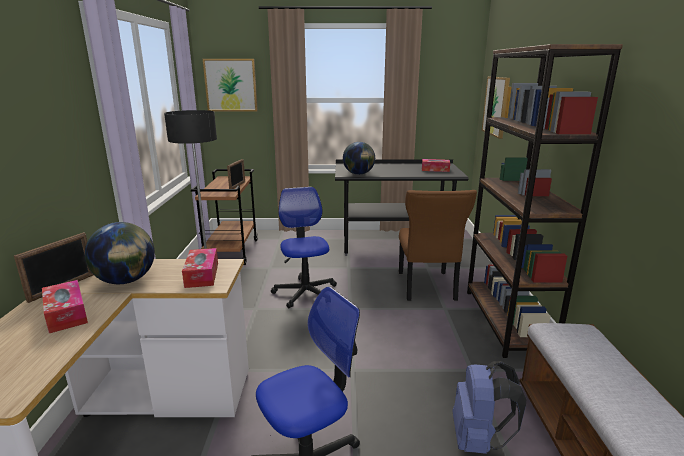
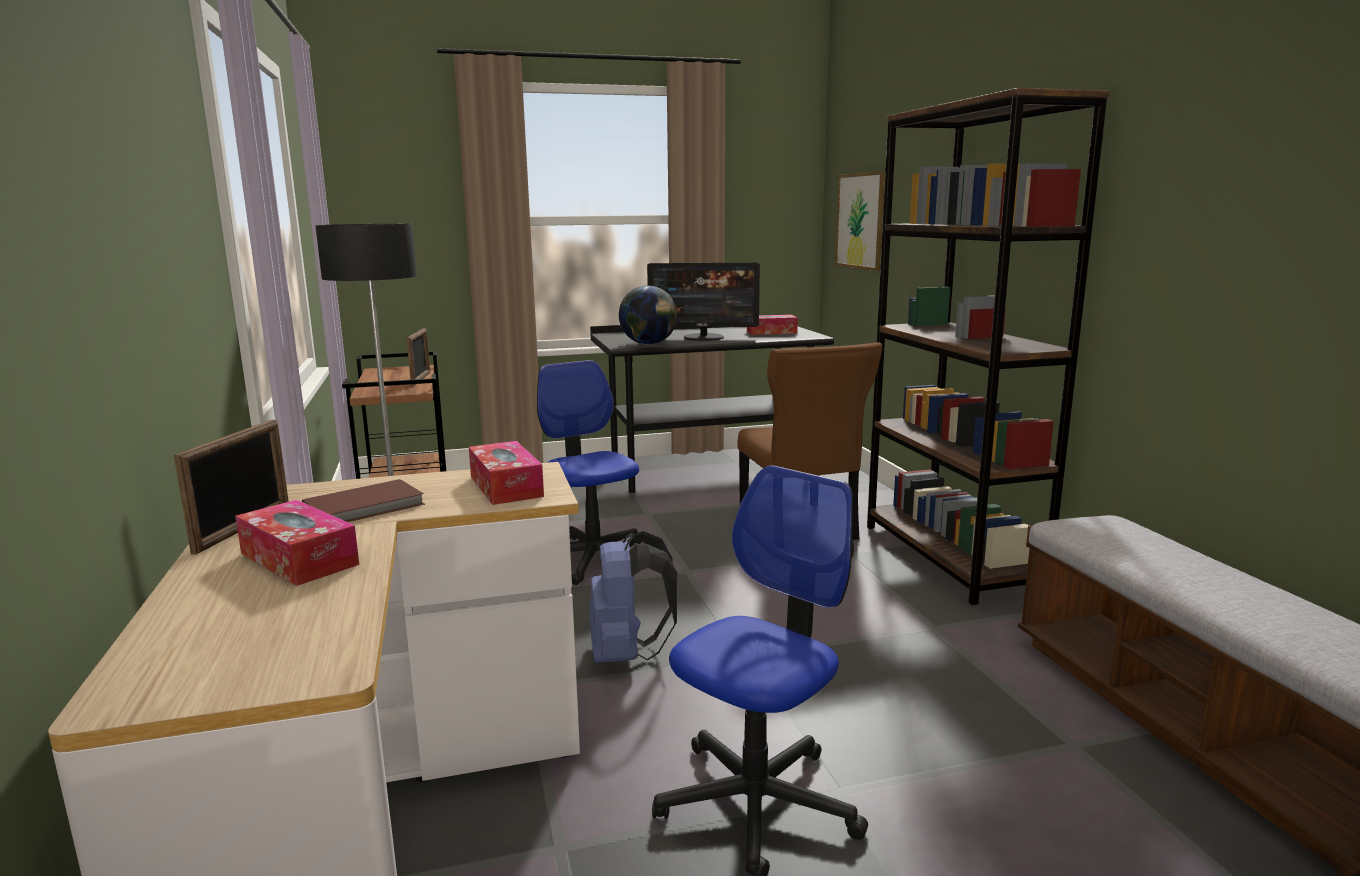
camera: 15 degrees left, 5 degrees down
globe [85,222,155,284] -> brown book [302,479,425,522]
picture [203,59,258,111] -> none
blue backpack [452,361,526,454] -> blue backpack moved to [590,531,677,663]
none -> monitor [647,263,760,341]

